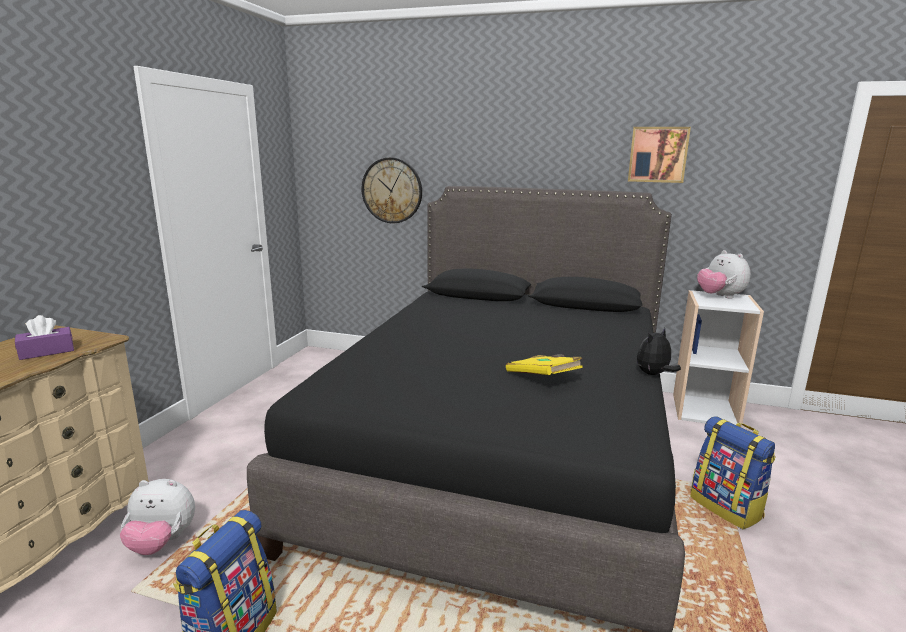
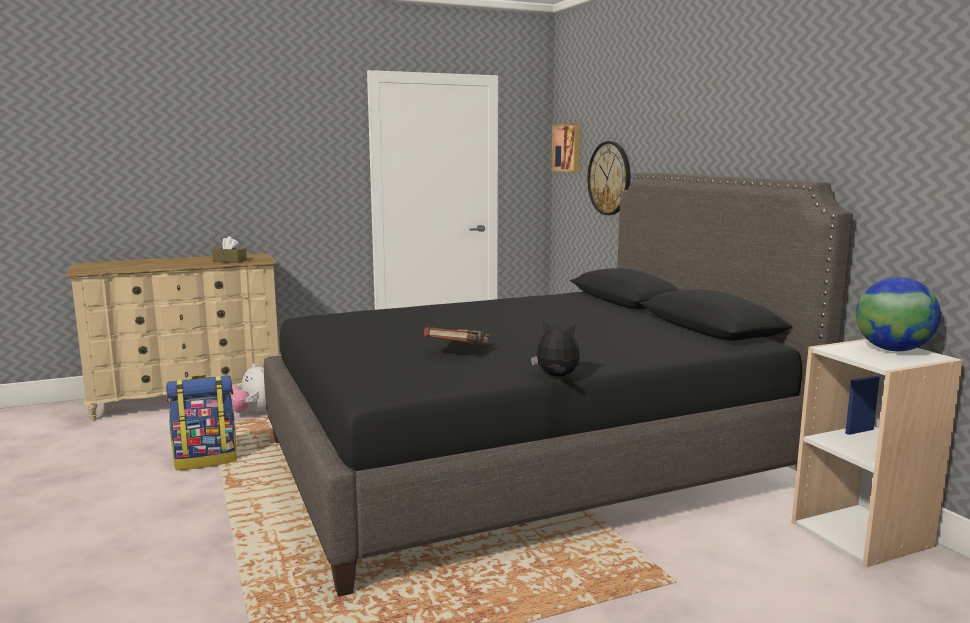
camera: 50 degrees right, 5 degrees down
purple tissue box [15,315,74,360] -> brown tissue box [212,236,247,263]
yellow book [506,354,583,375] -> brown book [424,327,490,345]
picture [628,127,691,183] -> picture moved to [552,123,581,172]
backpack [690,416,776,530] -> none
plush toy [697,250,751,298] -> globe [856,277,941,351]

